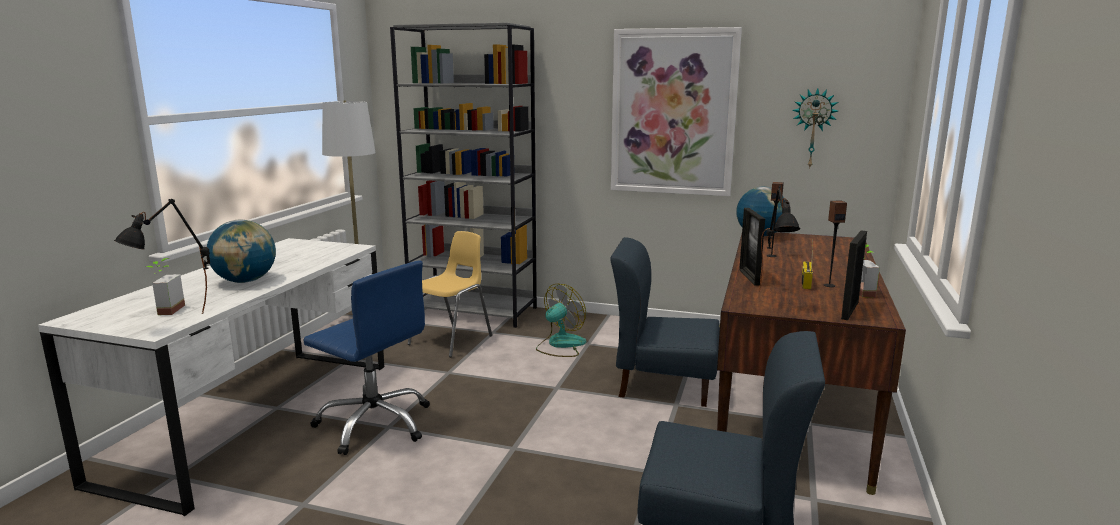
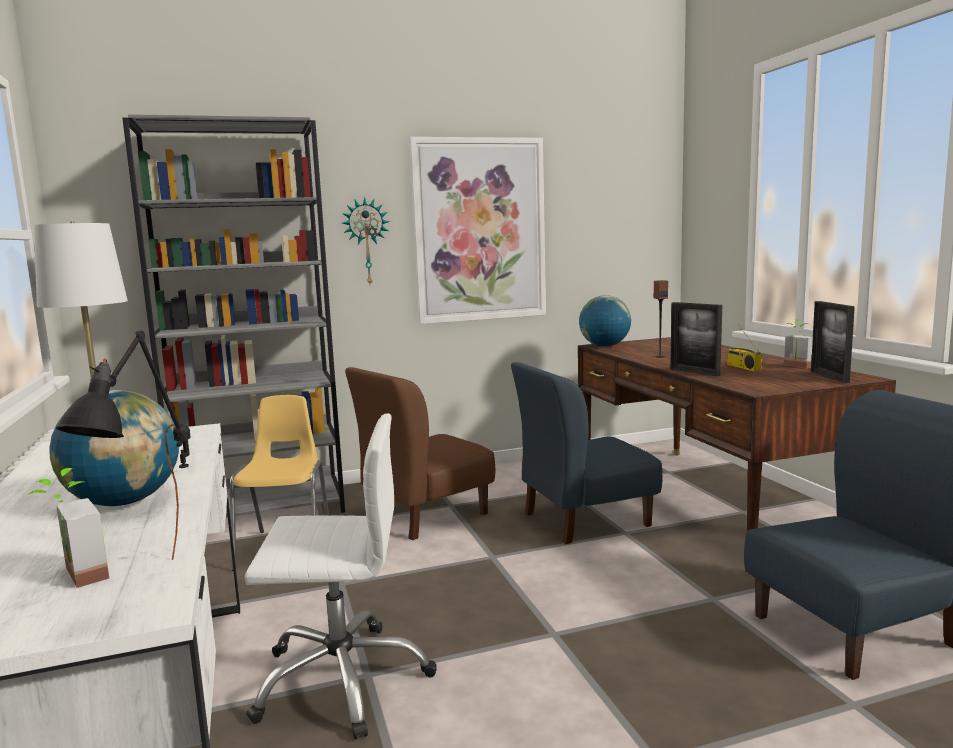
camera: 35 degrees left, 5 degrees down
blue office chair [303,261,430,455] -> white office chair [245,413,436,740]
fan [536,284,587,357] -> brown chair [345,367,495,540]
black table lamp [759,185,800,292] -> none
wall clock [792,88,838,169] -> wall clock moved to [342,197,390,284]
speaker [824,201,847,287] -> none

